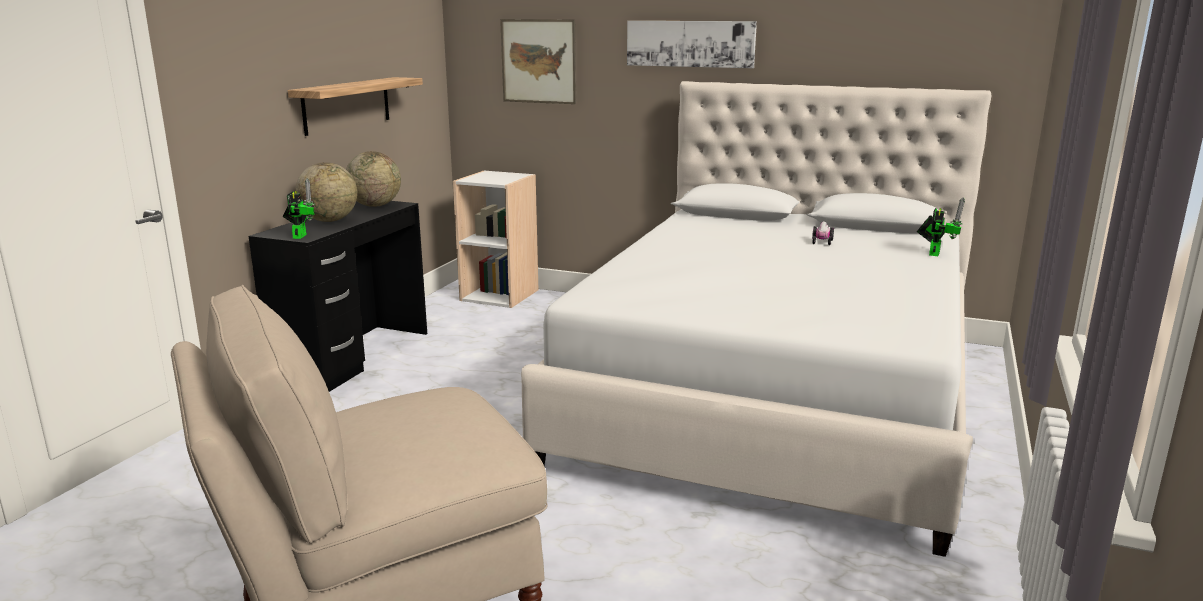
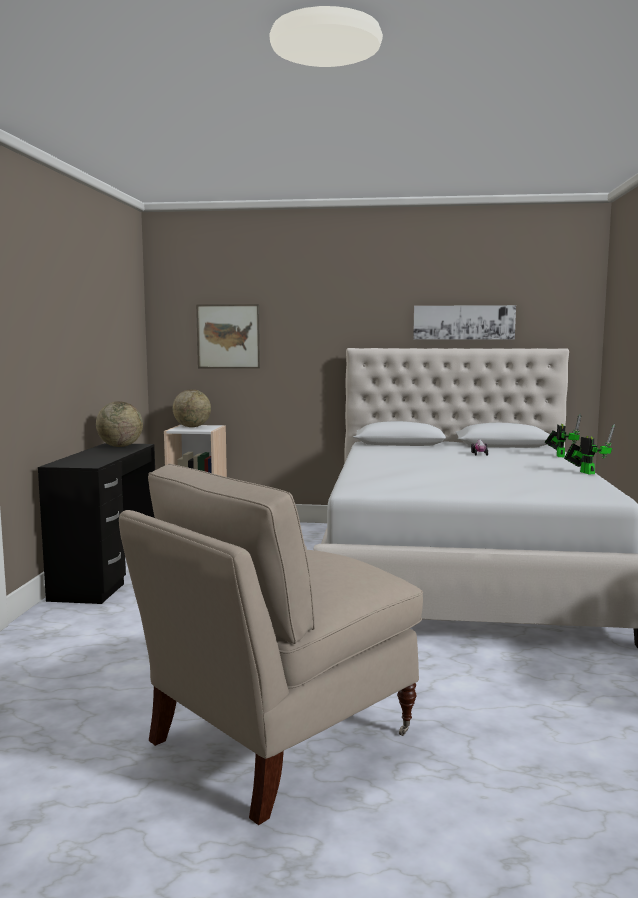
camera: 15 degrees left, 10 degrees down
toy robot [283,178,315,239] -> toy robot moved to [564,424,615,474]
shelf [288,77,423,136] -> none
globe [295,162,357,222] -> globe moved to [173,389,211,427]
picture [627,21,757,68] -> picture moved to [413,305,516,340]

